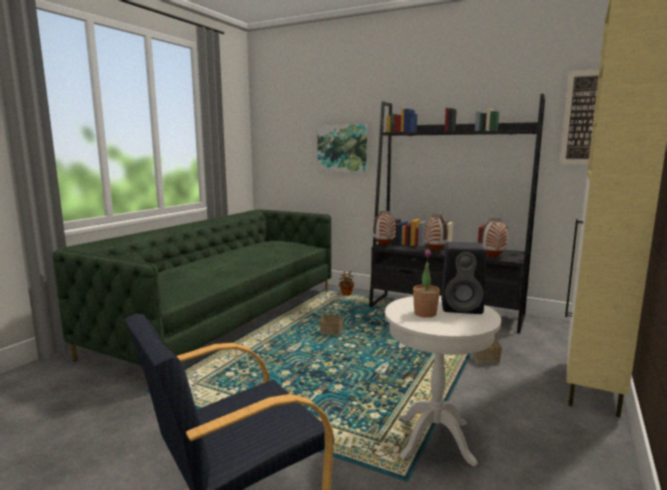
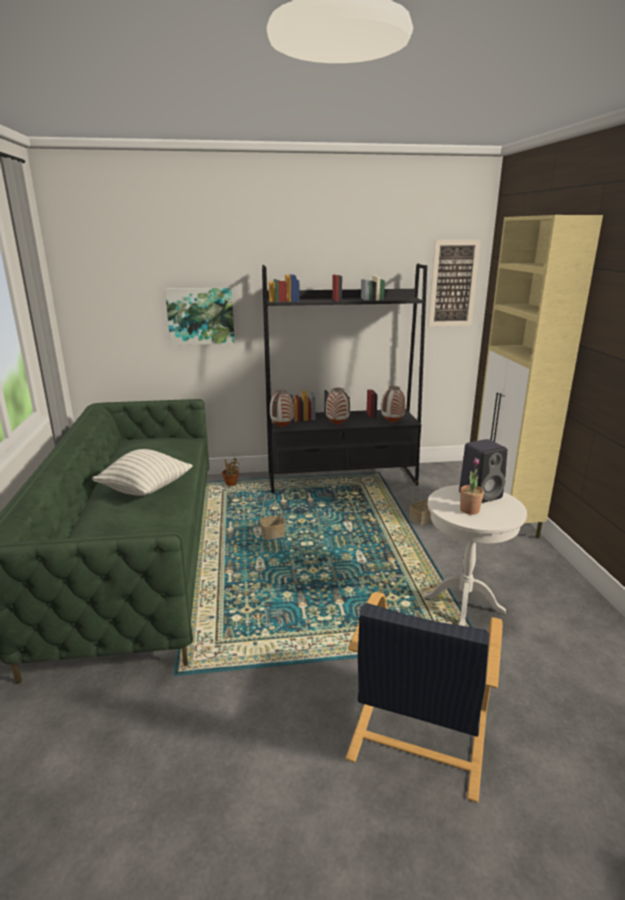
camera: 35 degrees left, 10 degrees up
none -> pillow [92,449,193,496]

